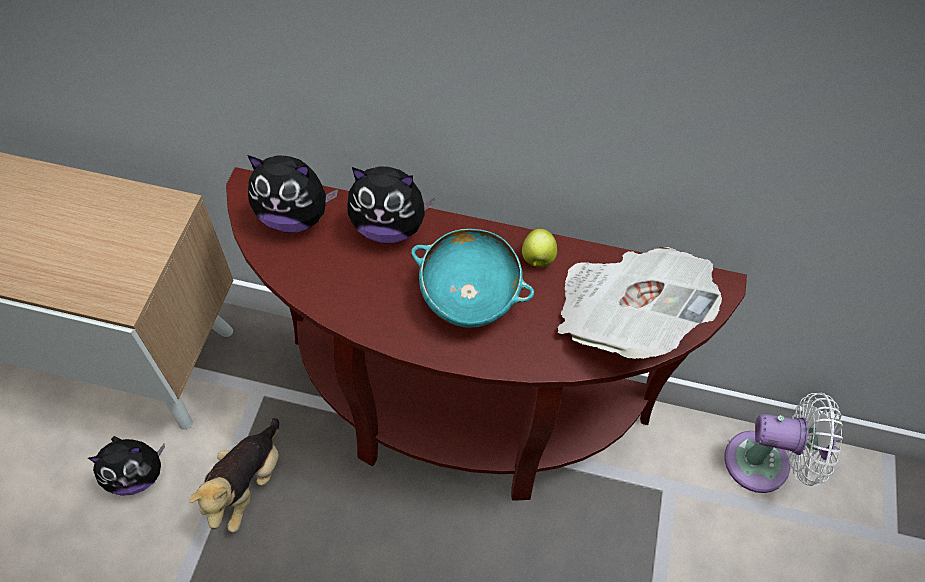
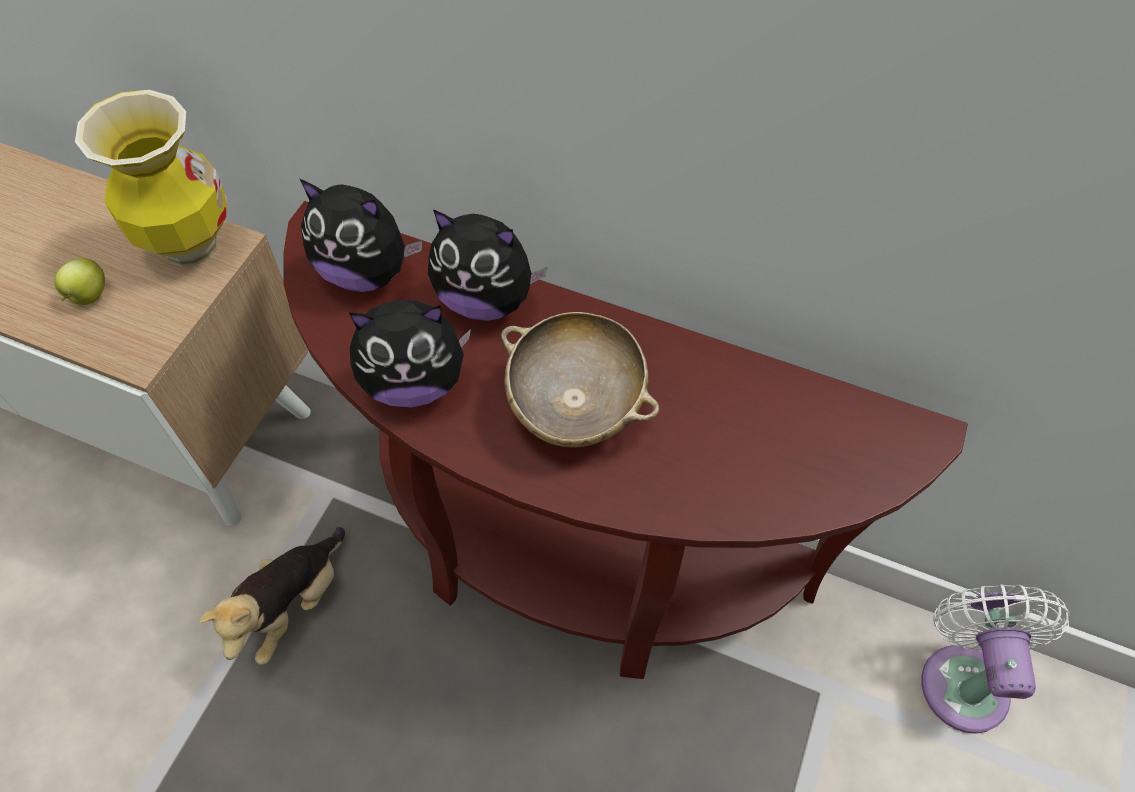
camera: 10 degrees right, 0 degrees up
plush toy [88,436,165,496] -> plush toy moved to [349,300,471,408]
turquoise bowl [411,229,534,328] -> beige bowl [500,312,660,447]
apple [522,229,557,267] -> apple moved to [54,258,105,305]
newspaper [558,247,722,359] -> none
white fan [725,392,843,493] -> white fan turned 105 degrees counterclockwise [921,584,1070,734]
none -> vase [75,90,227,266]

